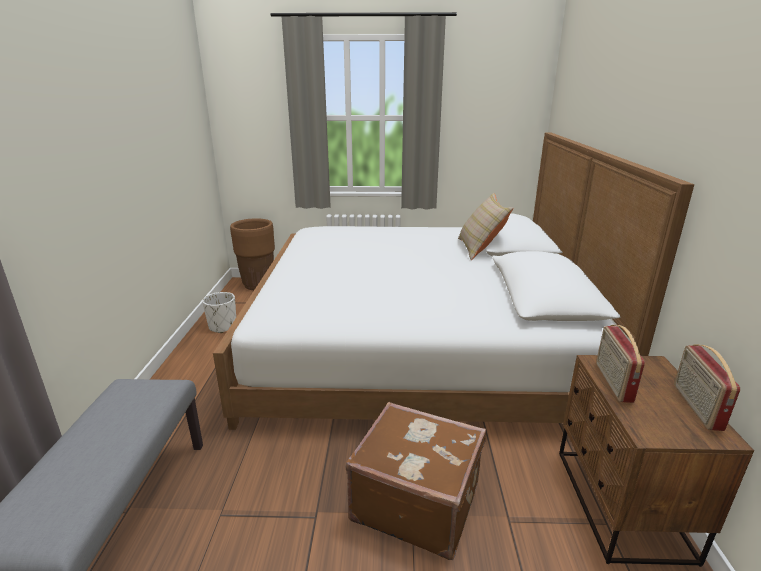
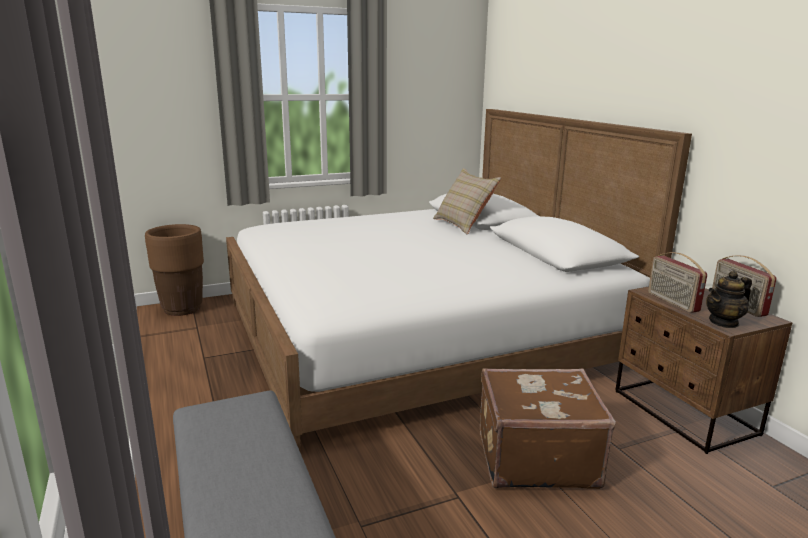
camera: 25 degrees left, 5 degrees down
white planter [202,292,236,333] -> none
none -> teapot [706,271,752,328]

